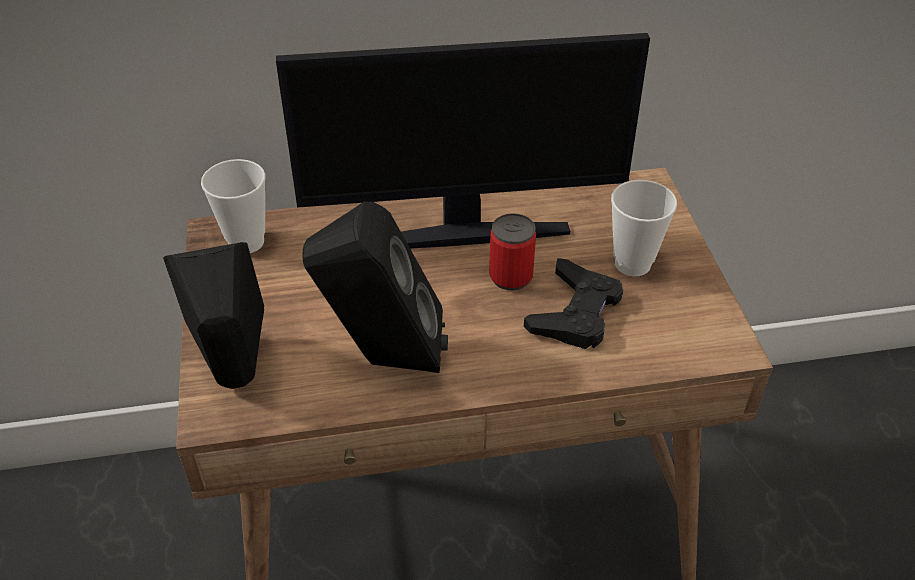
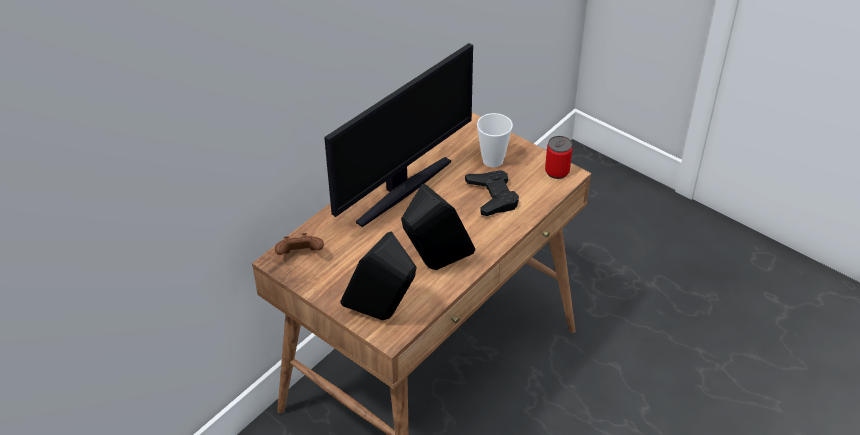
camera: 40 degrees left, 0 degrees up
cup [201,159,266,253] -> brown game controller [275,233,324,255]
can [489,213,536,290] -> can moved to [545,136,573,179]

